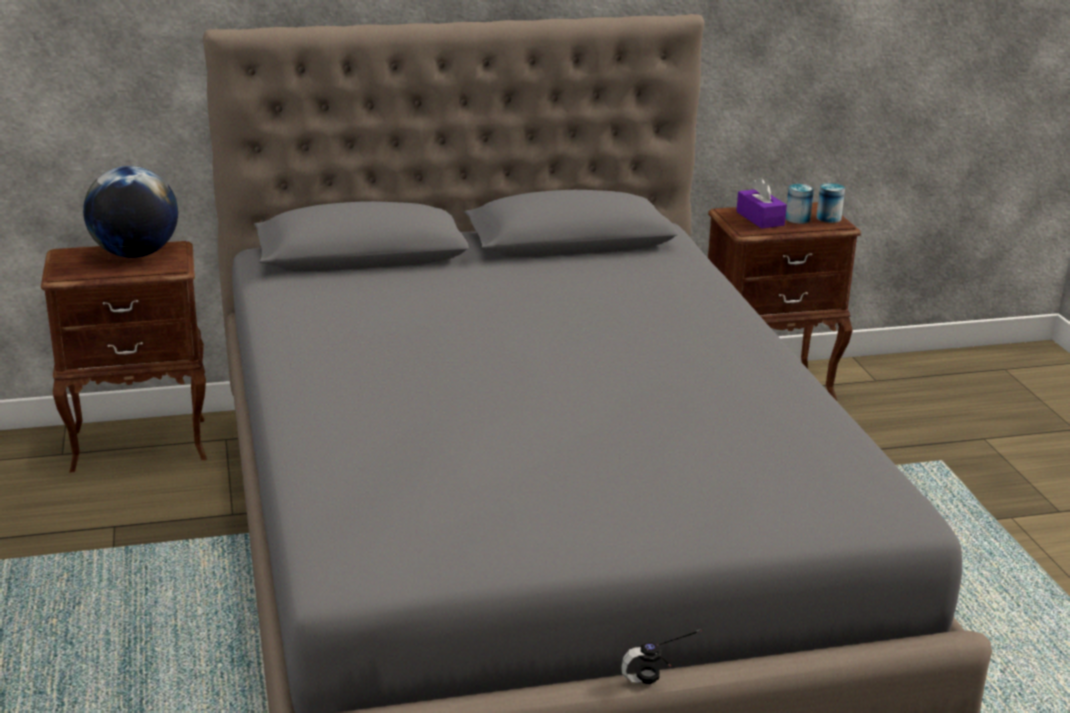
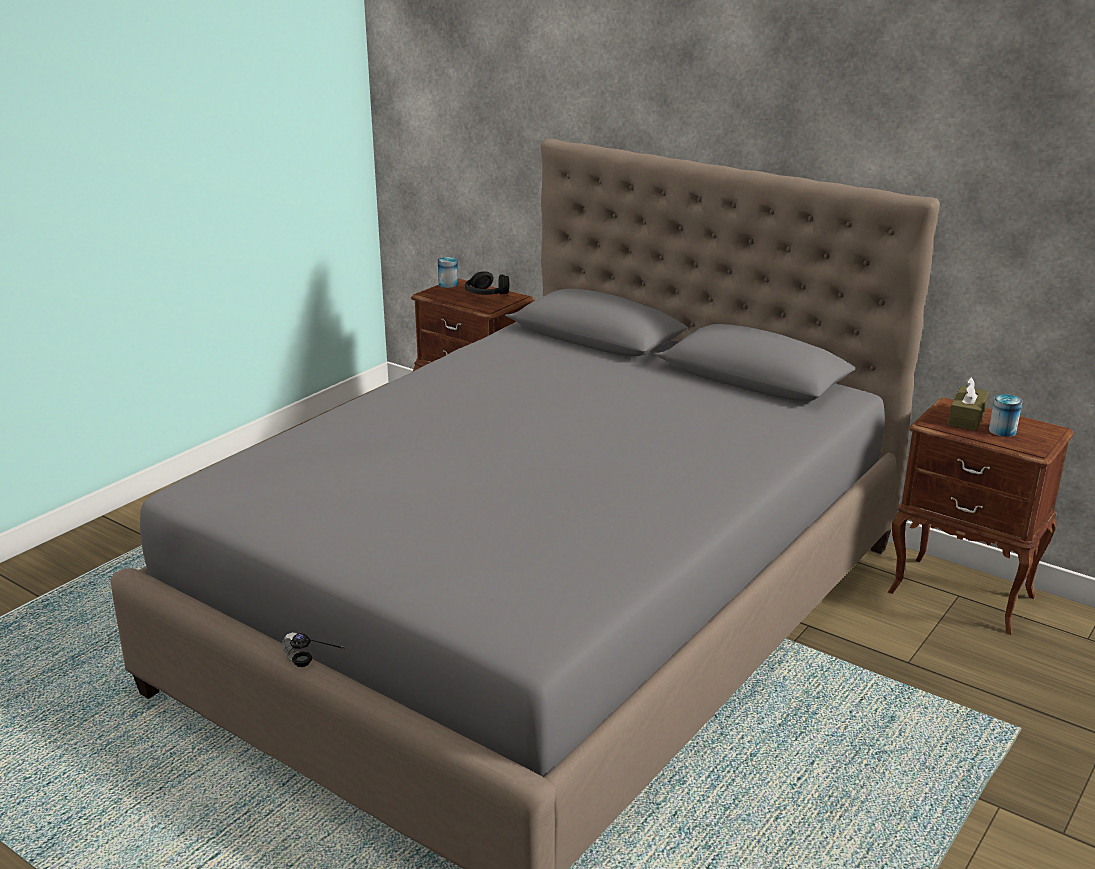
camera: 50 degrees right, 0 degrees up
globe [83,166,178,258] -> black headphones [465,271,510,295]
purple tissue box [736,177,787,229] -> brown tissue box [948,377,989,431]
can [816,183,845,223] -> can moved to [438,257,458,288]

